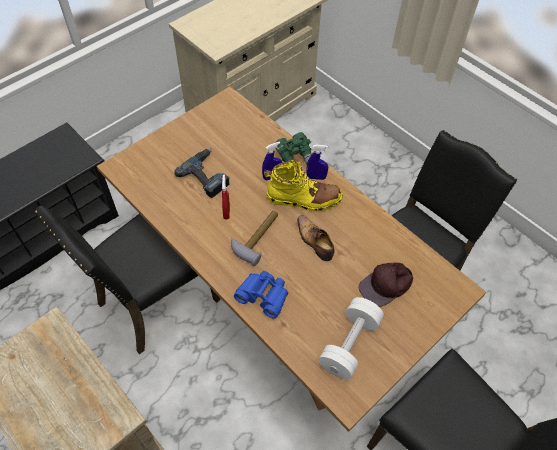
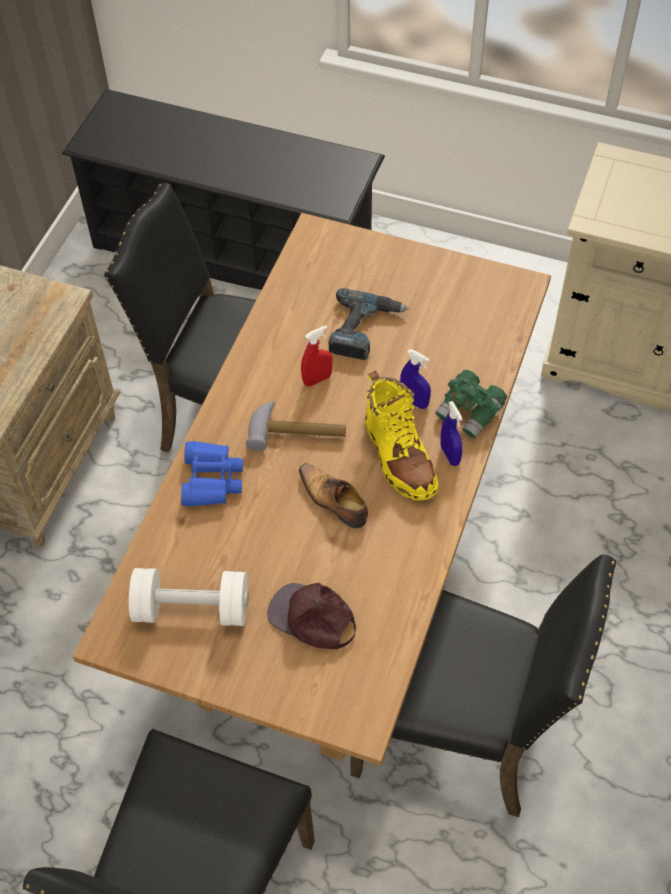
camera: 65 degrees right, 0 degrees up
shoe [297,215,334,261] -> shoe turned 75 degrees counterclockwise [299,463,368,528]

